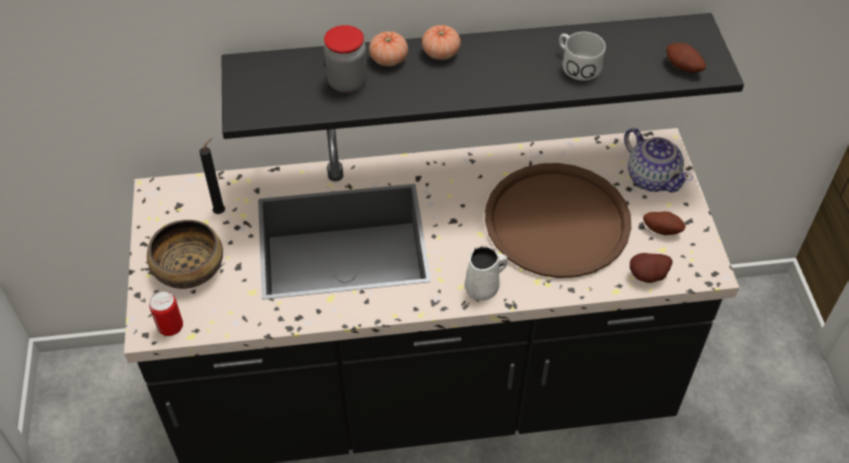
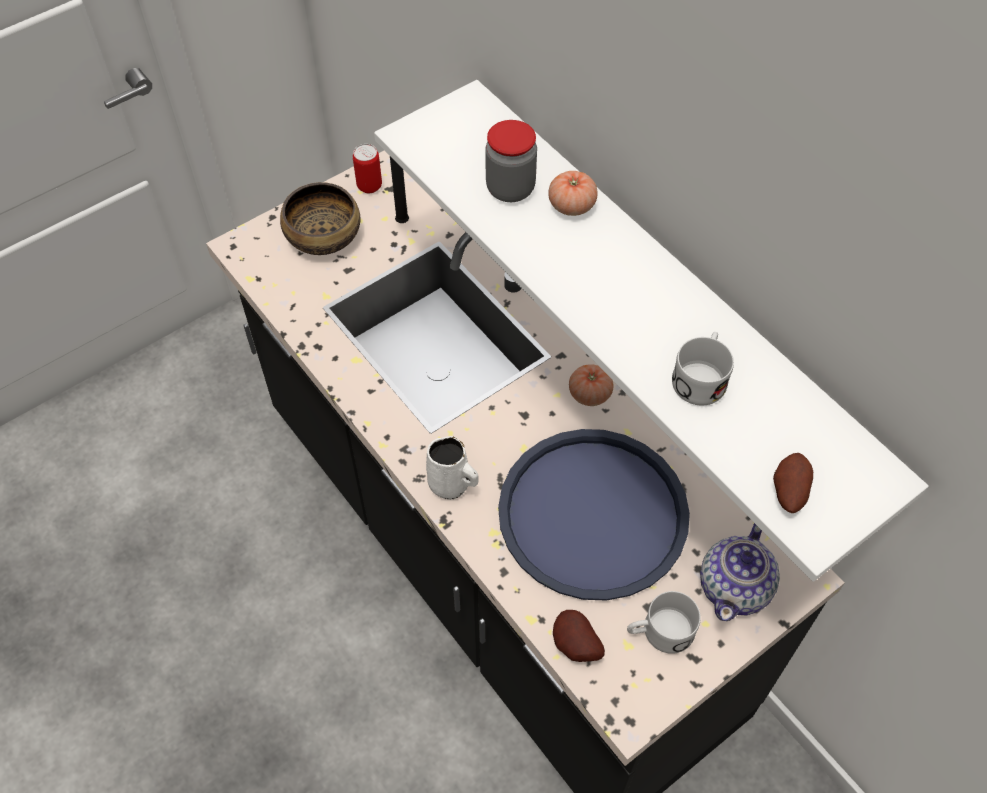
camera: 60 degrees right, 5 degrees up
can [149,291,183,336] -> can moved to [353,144,382,193]
black shelf [222,13,744,139] -> white shelf [374,80,929,582]
tomato [422,25,461,60] -> tomato moved to [569,364,613,406]
brown tray [485,163,631,278] -> blue tray [498,429,690,601]
potato [643,211,686,235] -> white mug [627,591,701,654]

